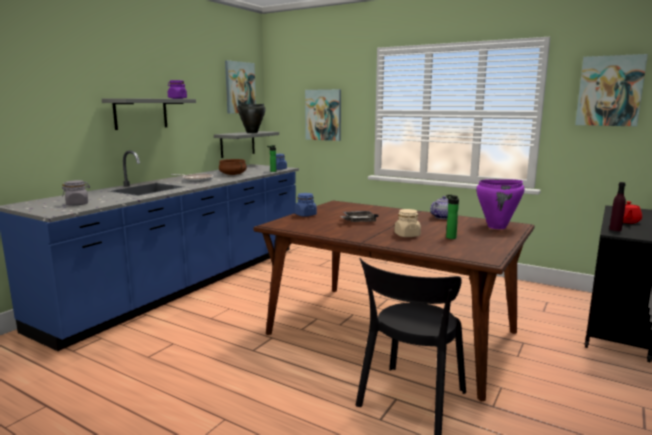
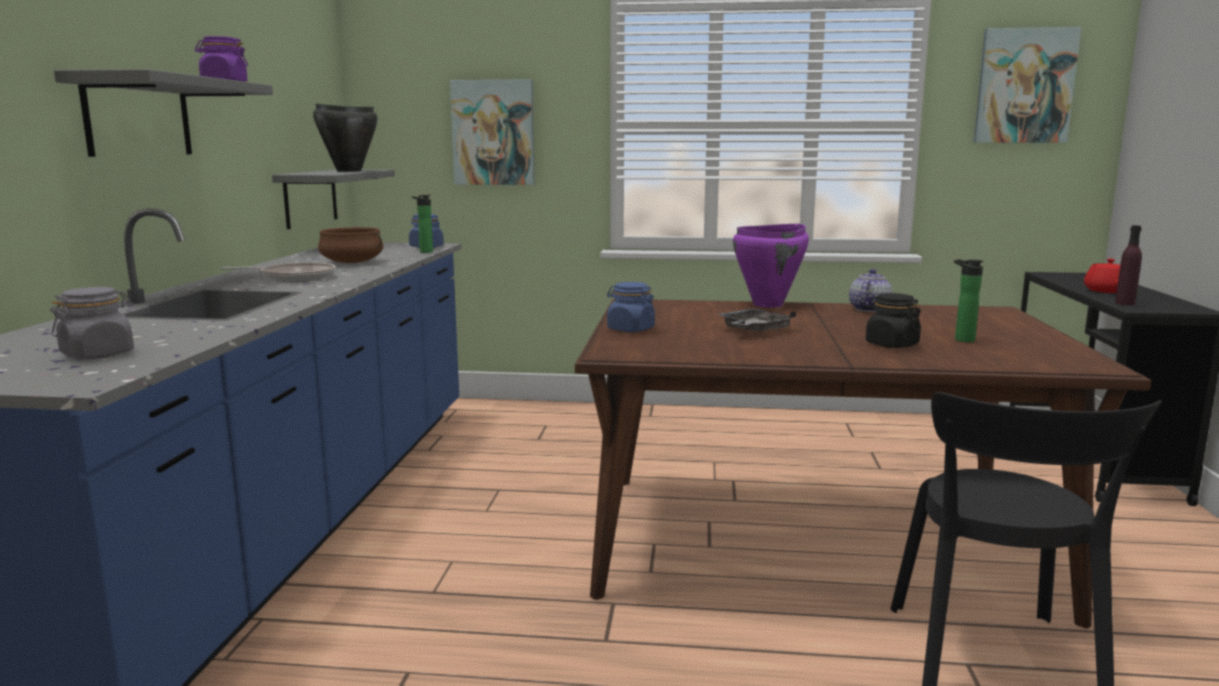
camera: 25 degrees left, 0 degrees up
picture [225,60,256,114] -> none
beige jar [394,209,421,237] -> black jar [866,293,921,348]
purple cooking pot [476,179,525,229] -> purple cooking pot moved to [733,224,809,308]

